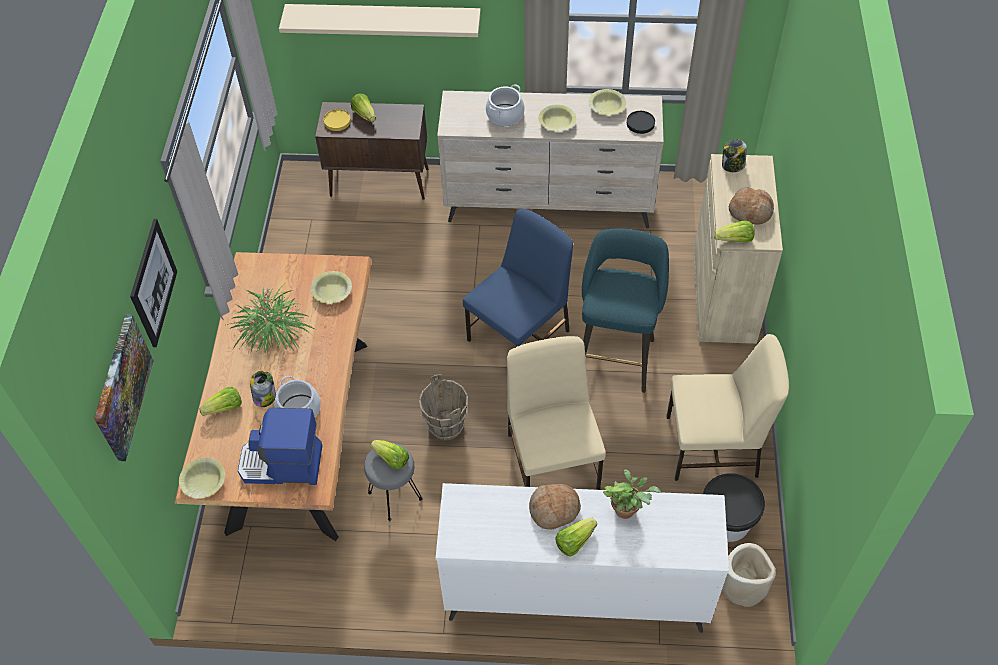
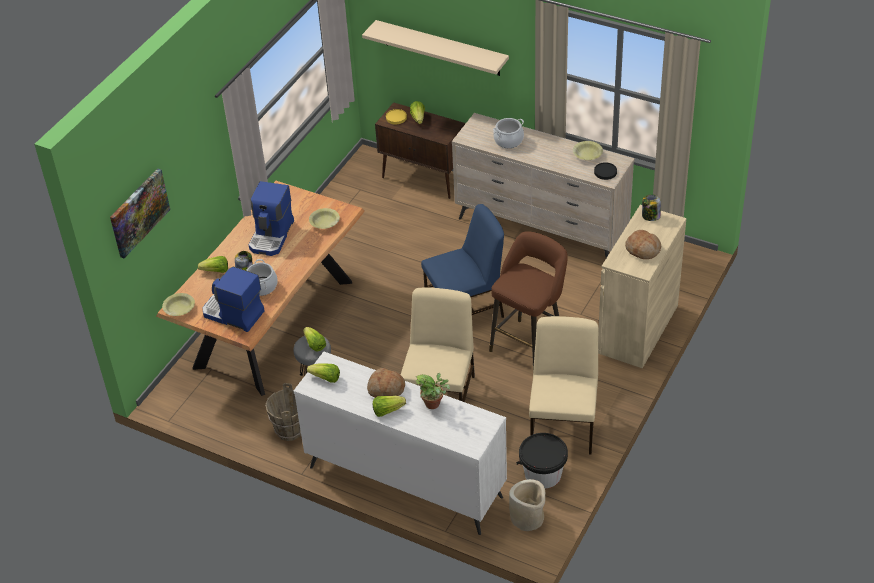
camera: 25 degrees right, 10 degrees down
picture [130,219,177,347] -> none
potted plant [227,285,315,356] -> coffee machine [249,181,294,256]
brown bucket [419,374,468,440] -> brown bucket moved to [265,383,301,441]
yellow bowl [538,105,576,131] -> none
turquoise stool [582,229,669,393] -> brown stool [489,231,568,368]
beige chair [666,334,789,481] -> beige chair turned 105 degrees counterclockwise [529,316,598,455]
lettuce [714,220,755,243] -> lettuce moved to [307,363,340,383]

